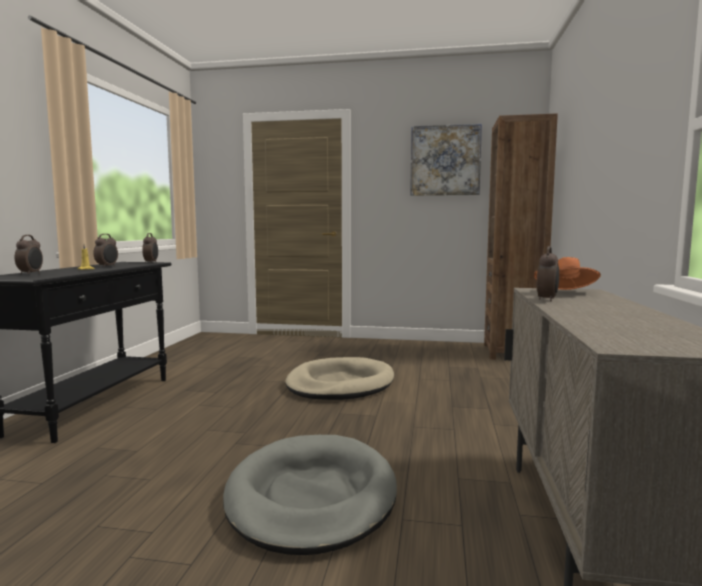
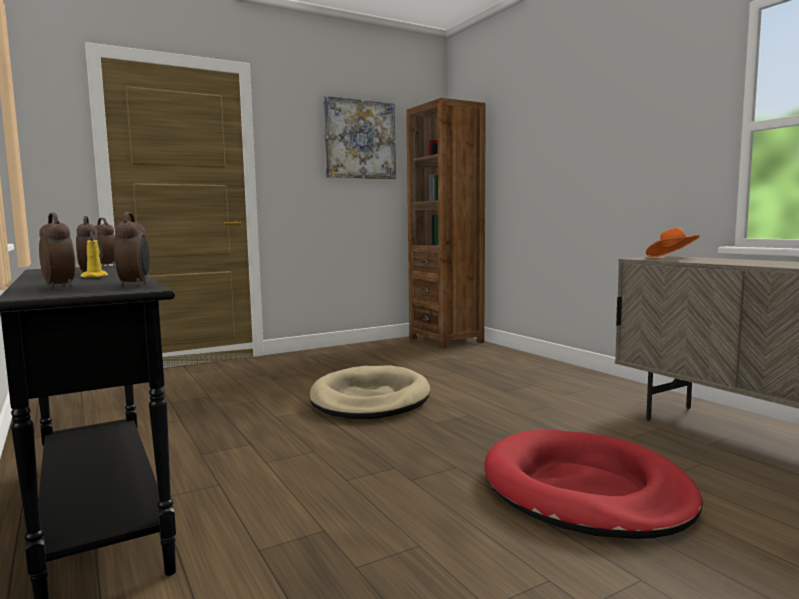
camera: 40 degrees left, 0 degrees up
grey dog bed [223,435,397,555] -> red dog bed [484,429,703,539]
alarm clock [537,246,559,301] -> alarm clock moved to [114,212,150,286]

